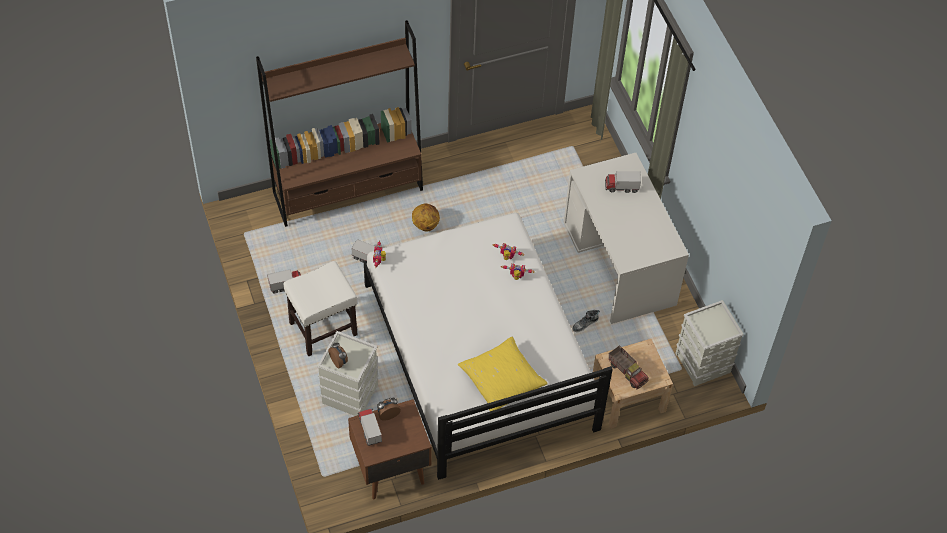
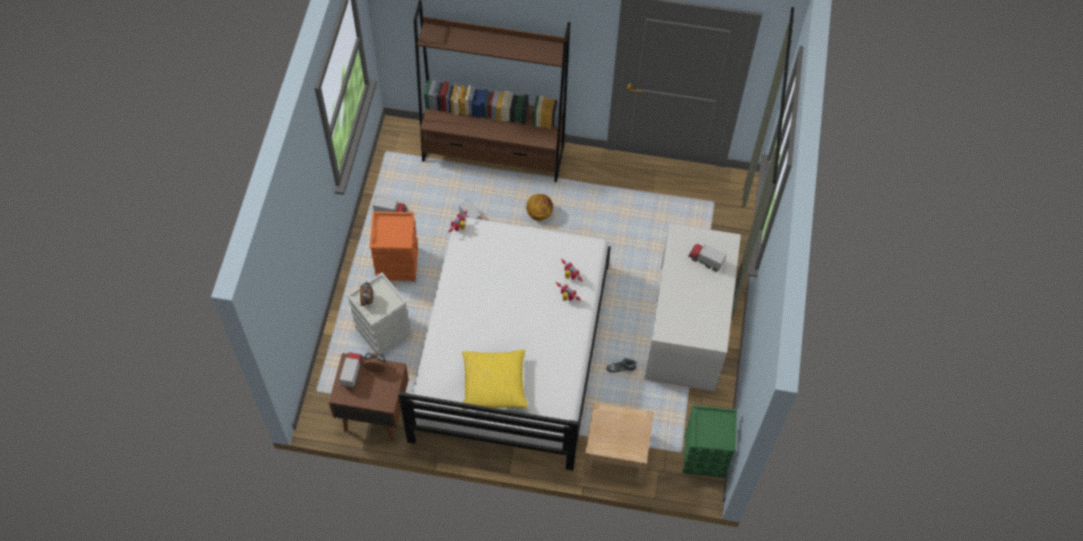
camera: 30 degrees right, 5 degrees up
white stool [284,261,358,356] -> orange storage box [370,212,418,282]
toy truck [609,345,648,389] -> none
grey storage box [675,300,744,386] -> green storage box [683,405,737,478]

